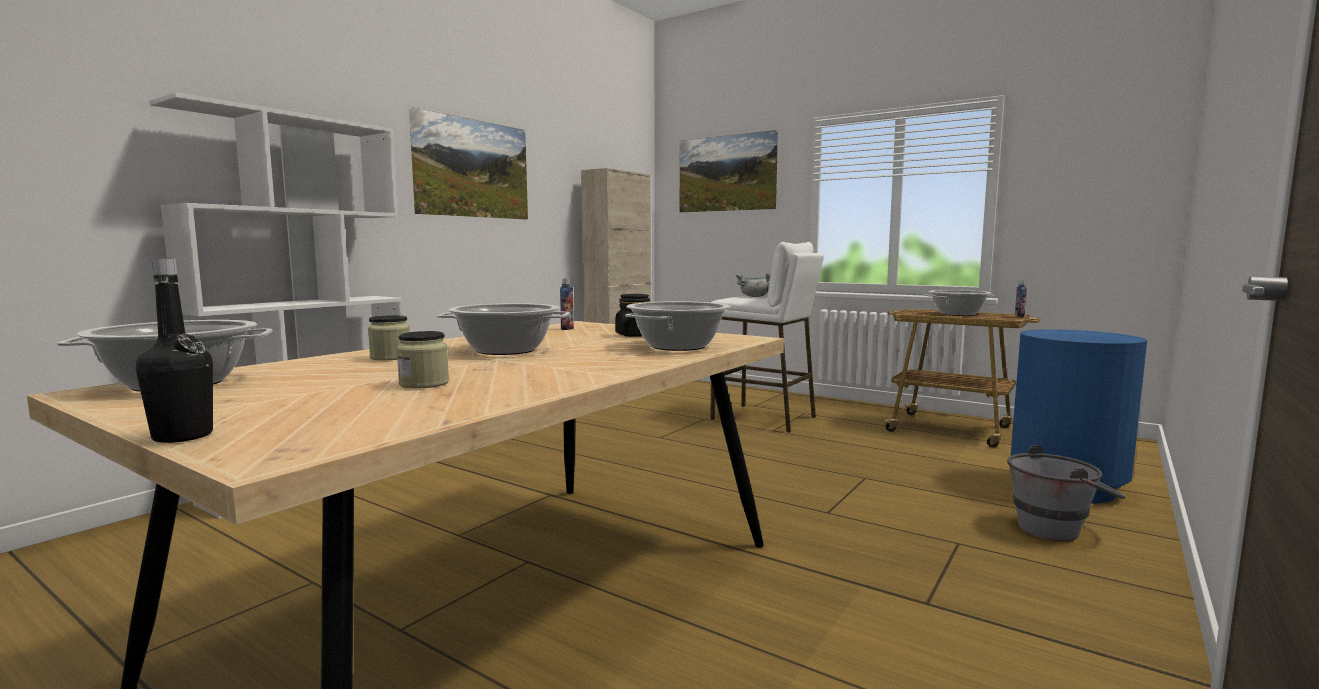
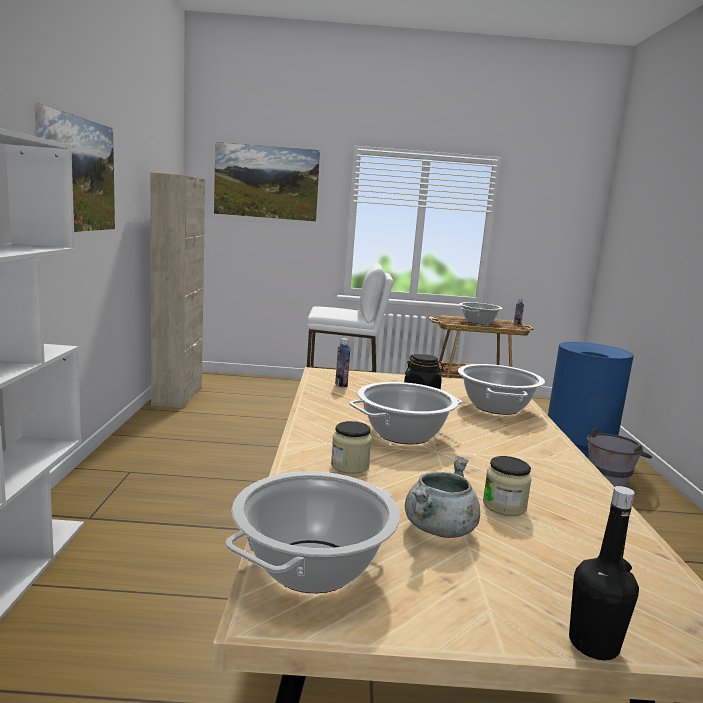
camera: 35 degrees left, 5 degrees up
grey cooking pot [735,273,771,297] -> grey cooking pot moved to [405,456,480,538]

